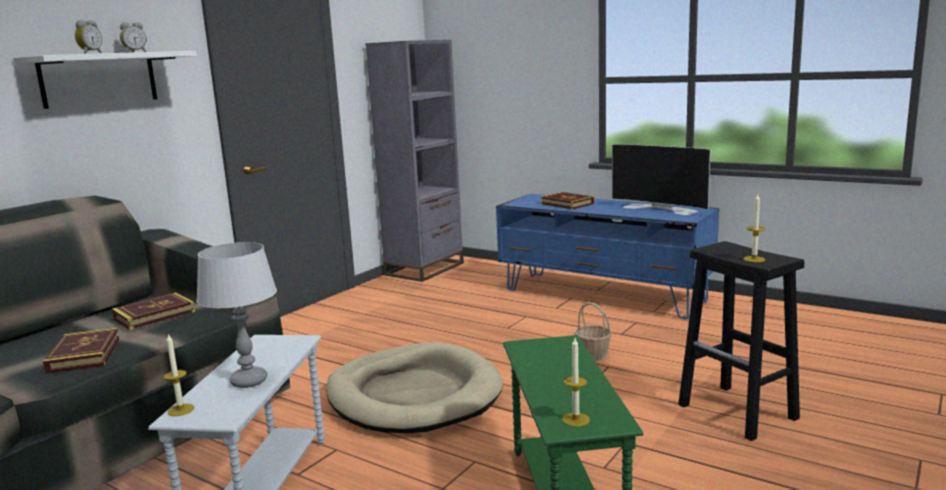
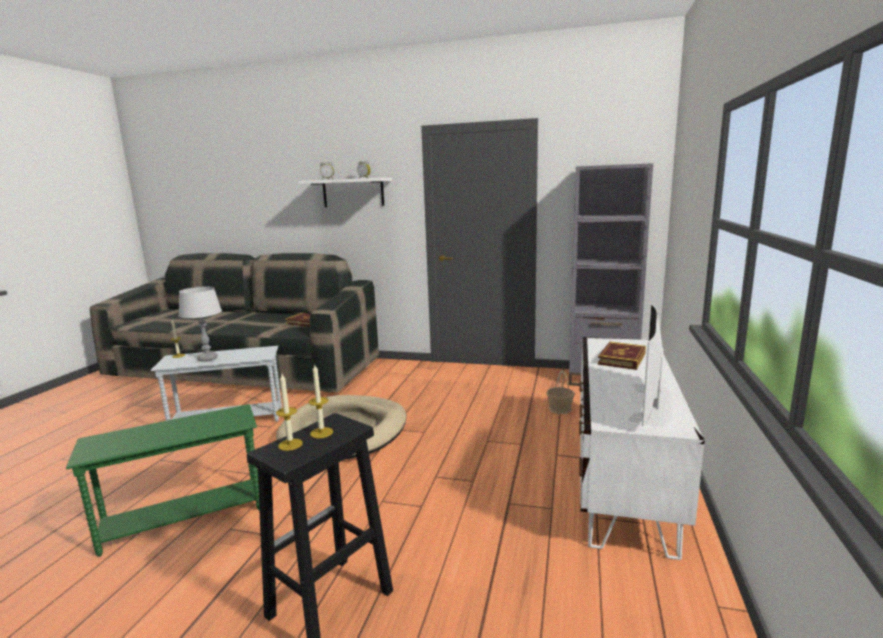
camera: 70 degrees right, 0 degrees up
book [43,327,120,374] -> none
blue tv stand [496,194,719,319] -> white tv stand [579,337,705,560]
candle [562,338,590,427] -> candle moved to [309,365,333,438]
basket [574,302,612,361] -> basket moved to [546,370,575,414]

